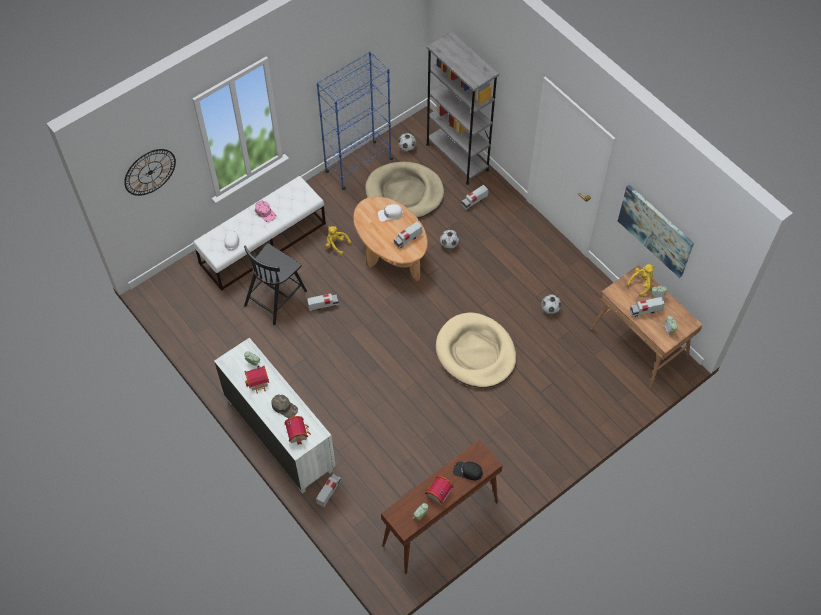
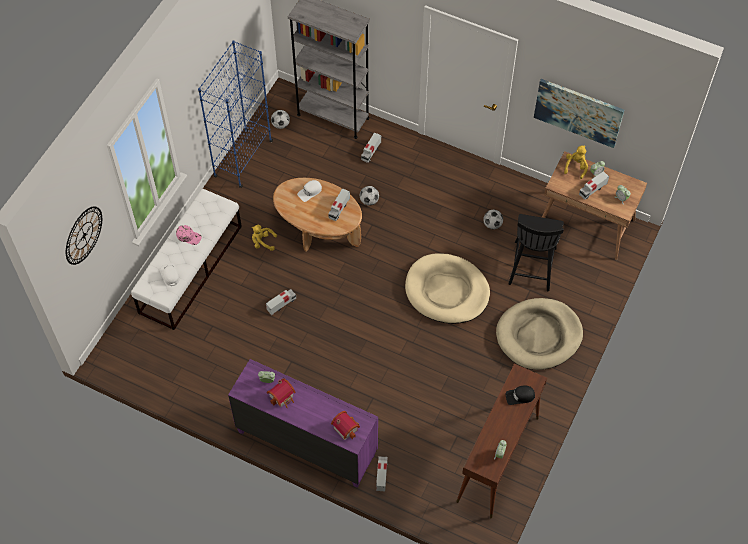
camera: 25 degrees left, 0 degrees up
white dresser [214,338,336,494] -> purple dresser [228,359,378,488]
black chair [244,243,307,325] -> black chair moved to [509,214,564,291]
green cap [271,395,298,418] -> none
beige dog bed [365,162,444,218] -> beige dog bed moved to [496,298,583,370]
toy house [425,475,454,505] -> none

